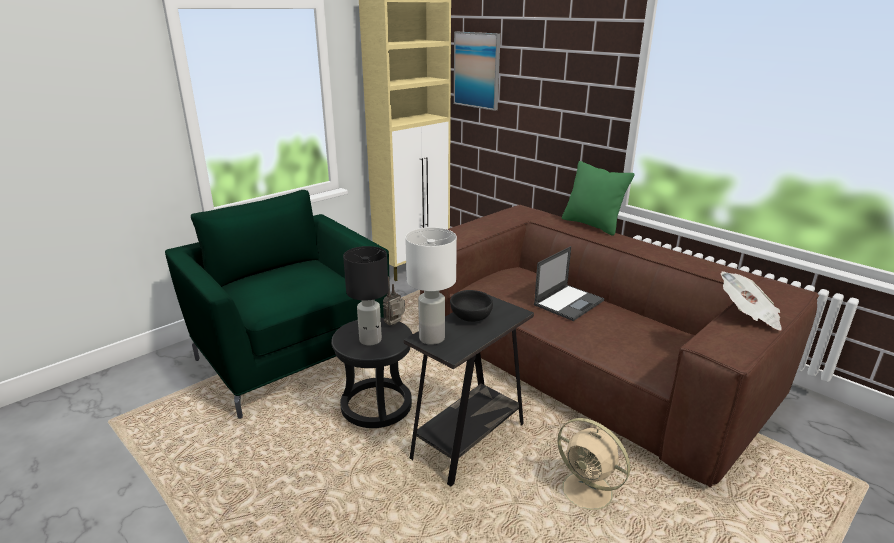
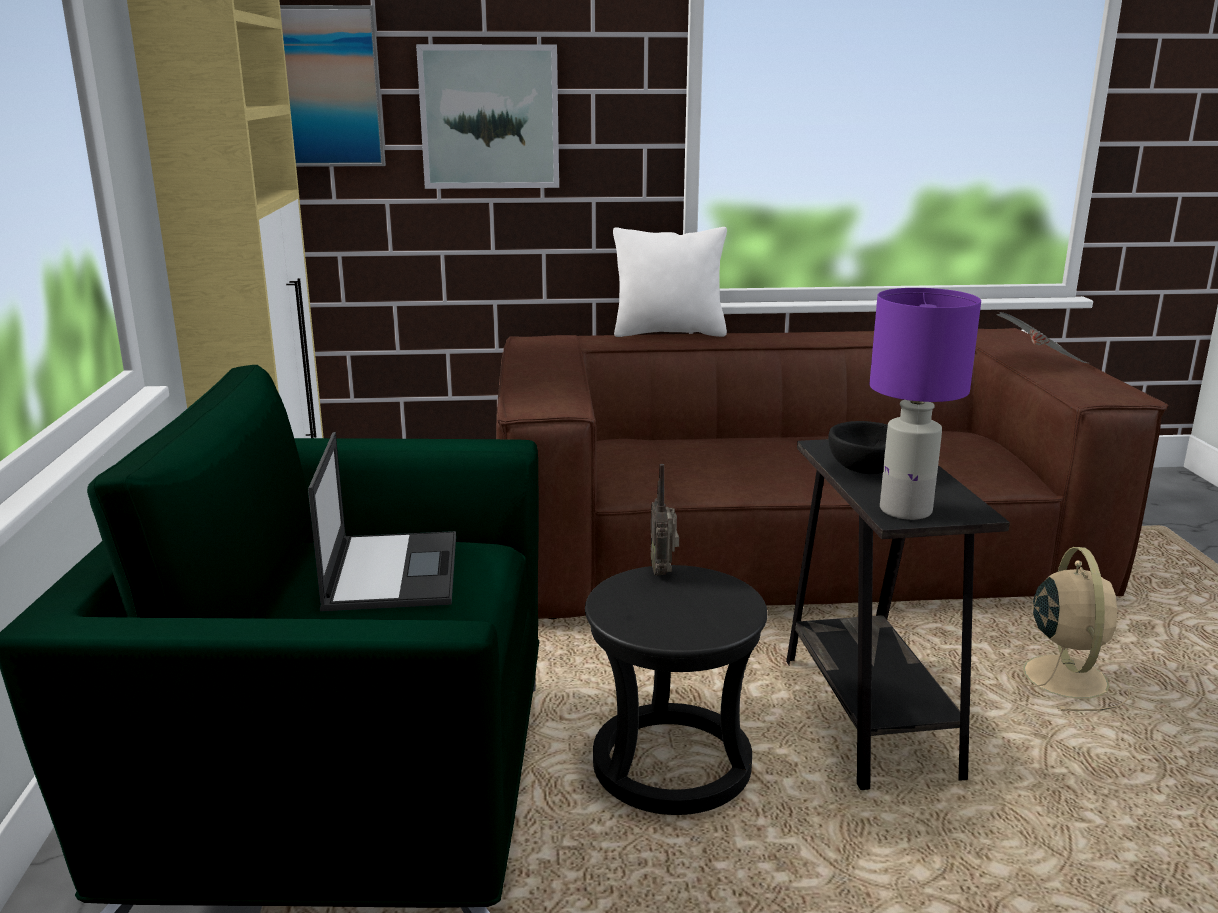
camera: 50 degrees left, 5 degrees down
black table lamp [343,246,388,345] -> none
white table lamp [405,227,457,345] -> purple table lamp [869,288,981,520]
laptop [534,246,604,321] -> laptop moved to [308,432,456,612]
beige fan [549,418,630,513] -> beige fan turned 75 degrees counterclockwise [1005,547,1130,711]
green pillow [562,161,635,236] -> white pillow [613,227,727,337]
none -> picture [416,44,559,189]

